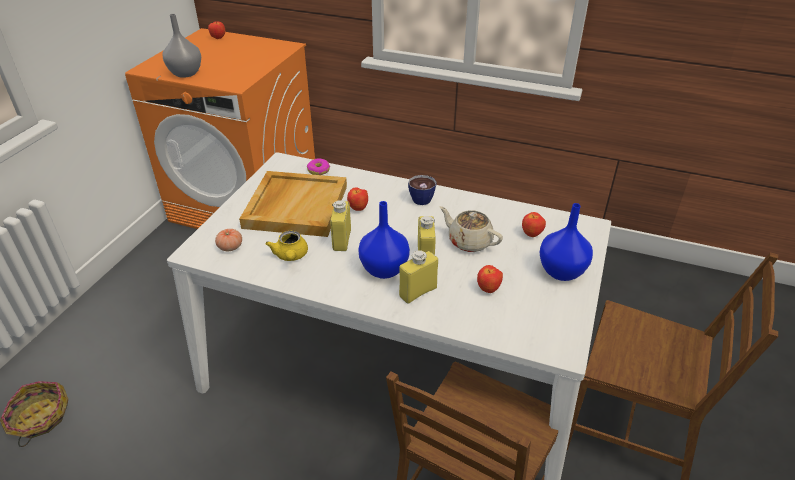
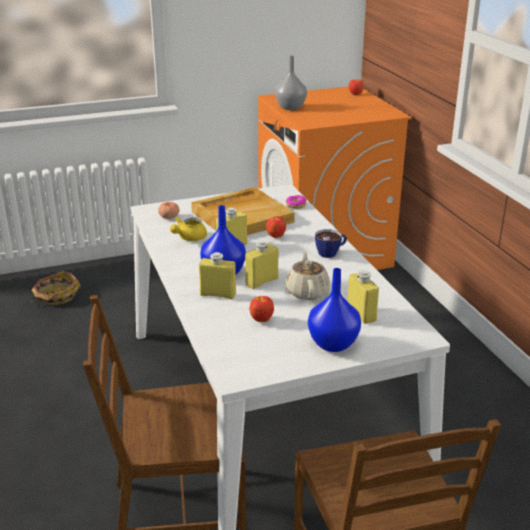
camera: 50 degrees right, 10 degrees down
apple [522,212,546,237] -> yellow bottle [347,270,379,324]

